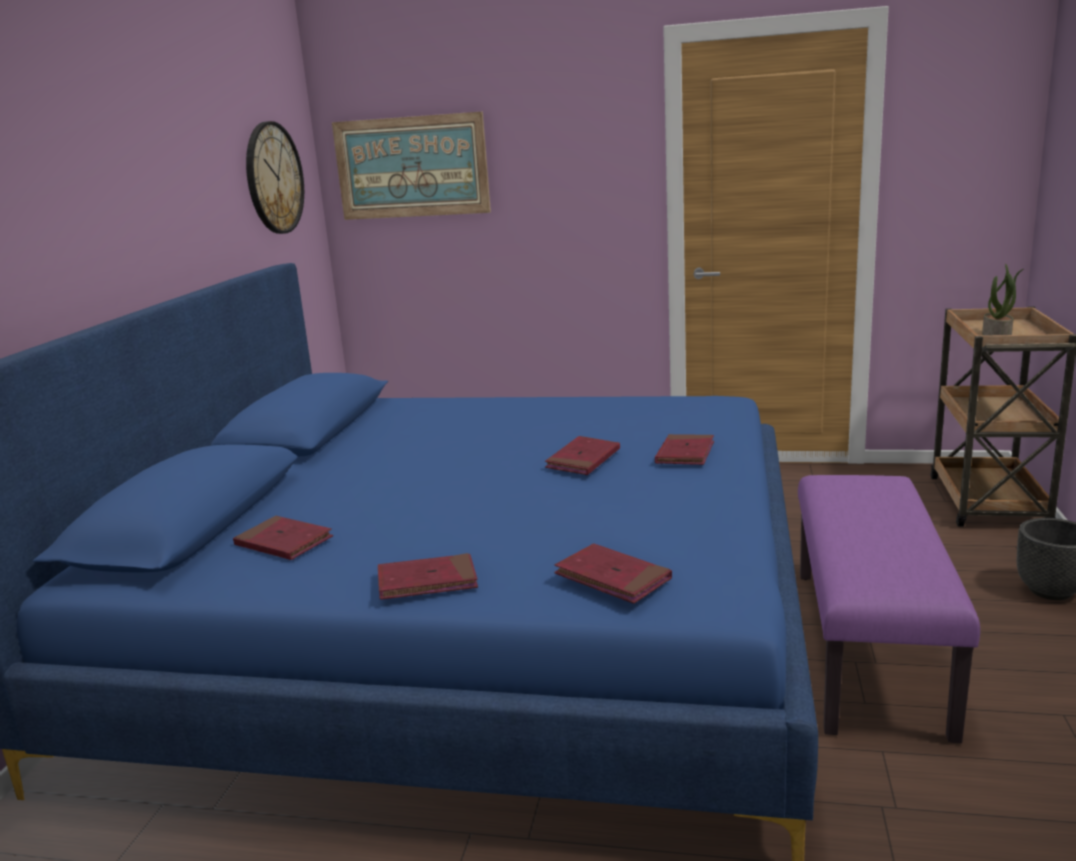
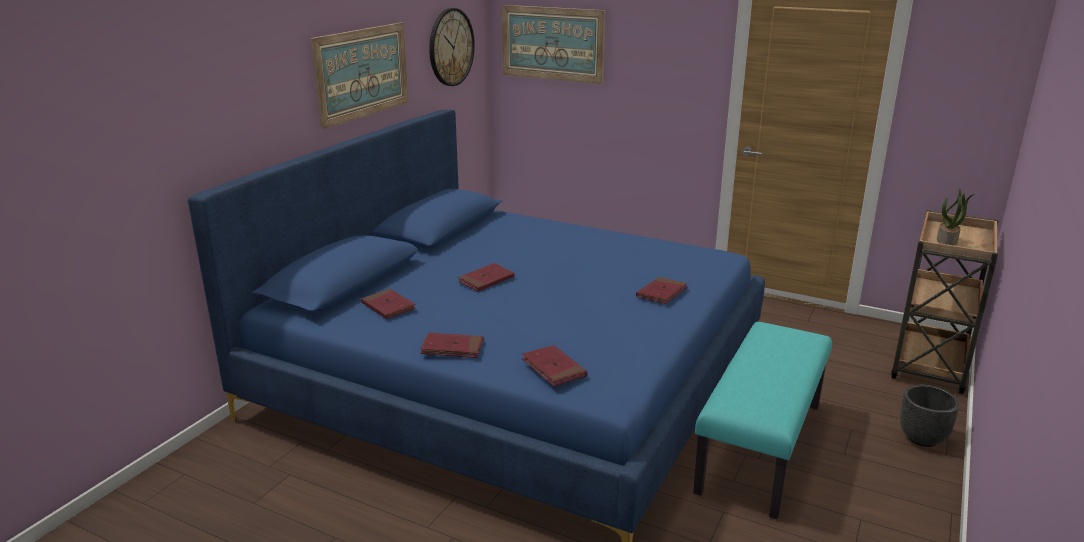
camera: 15 degrees right, 5 degrees up
red book [545,436,620,475] -> red book moved to [458,263,515,292]
purple bench [798,475,980,743] -> turquoise bench [693,322,832,519]
none -> picture [311,22,409,129]

